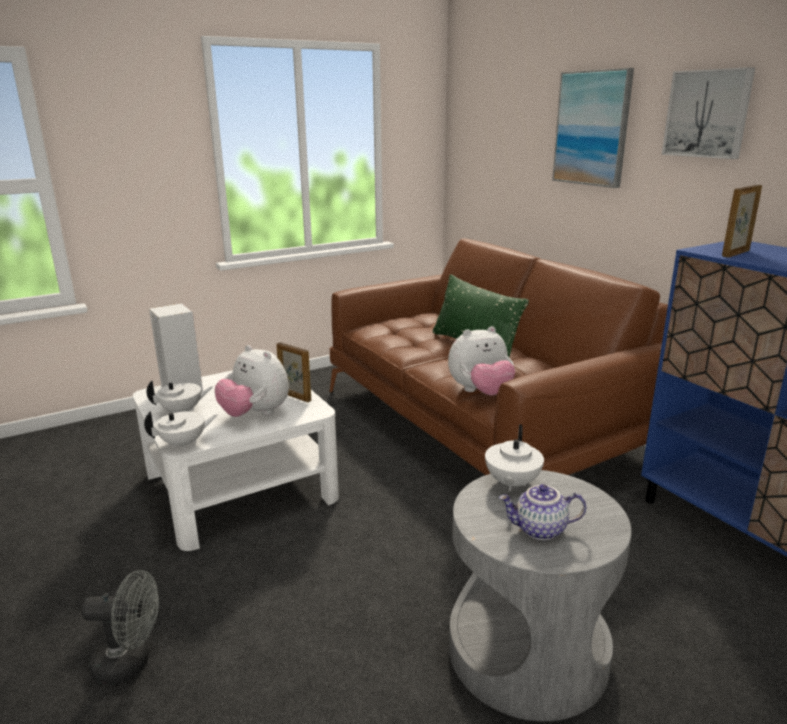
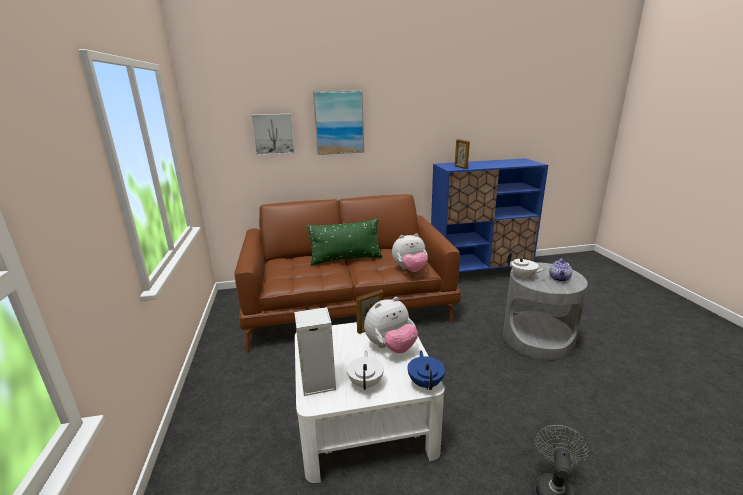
camera: 70 degrees left, 0 degrees up
white teapot [144,411,218,450] -> blue teapot [408,350,445,390]
plush toy [448,326,515,395] -> plush toy turned 75 degrees clockwise [392,233,428,272]
picture [662,67,755,159] -> picture moved to [251,114,295,155]

